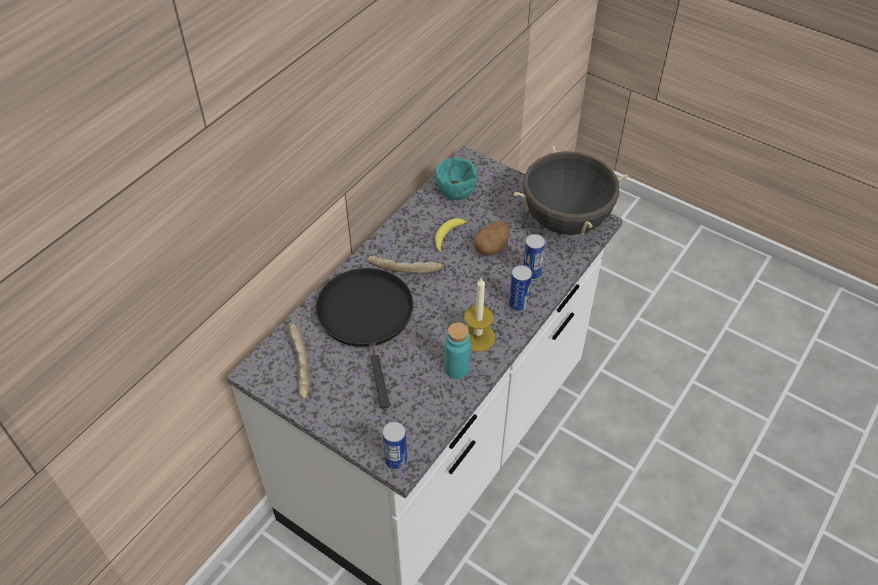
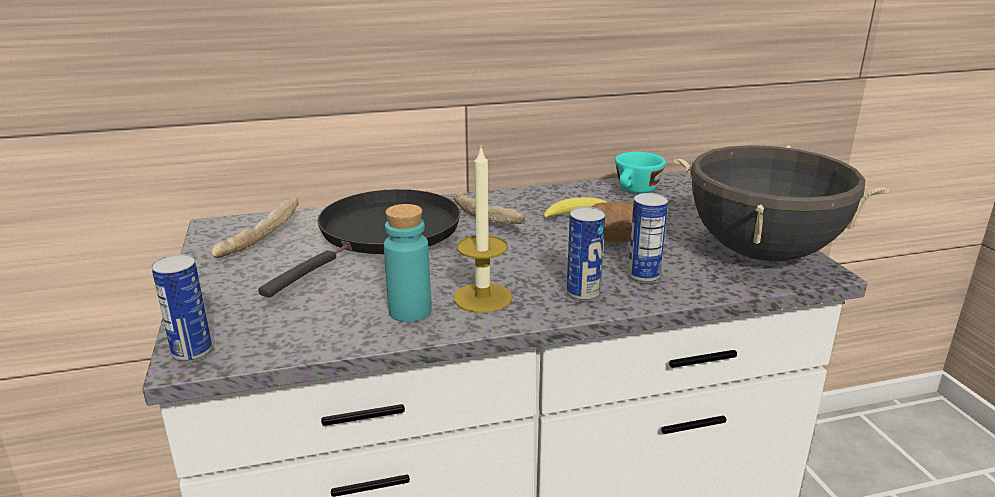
camera: 40 degrees right, 25 degrees down
turquoise bowl [435,157,477,200] -> turquoise cup [615,152,666,193]

